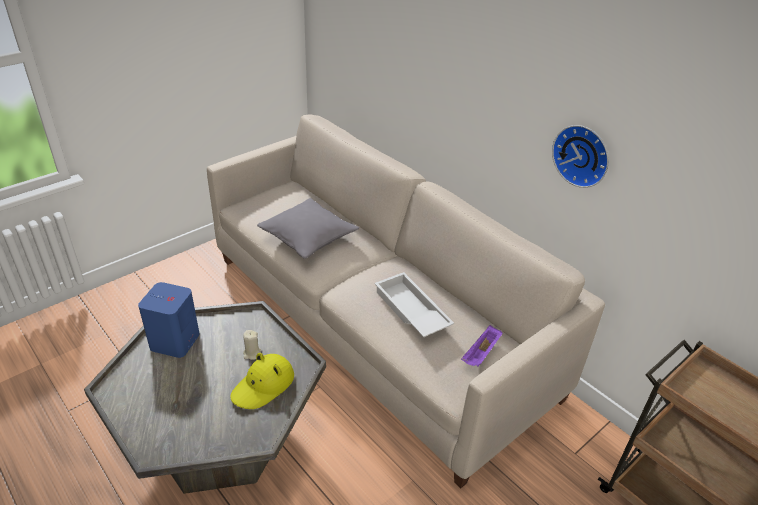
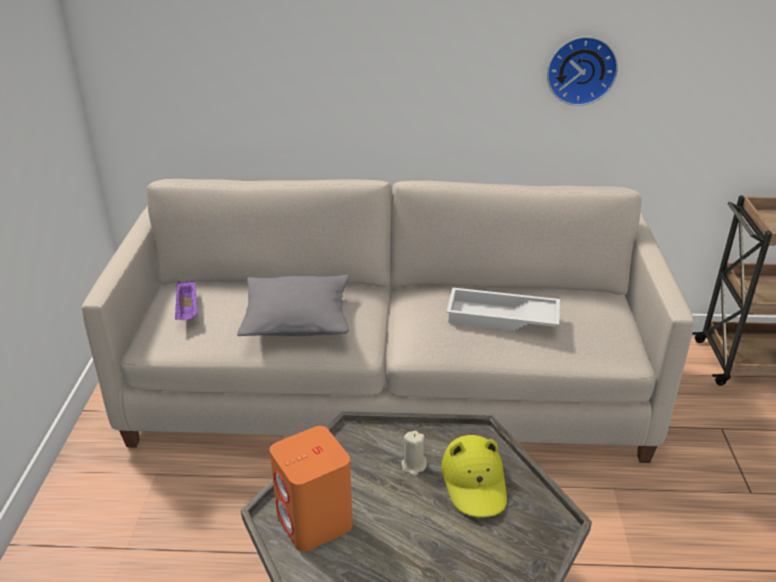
camera: 45 degrees left, 5 degrees down
blue speaker [138,282,199,358] -> orange speaker [270,426,352,552]
purple tray [461,325,503,367] -> purple tray moved to [175,281,197,320]

